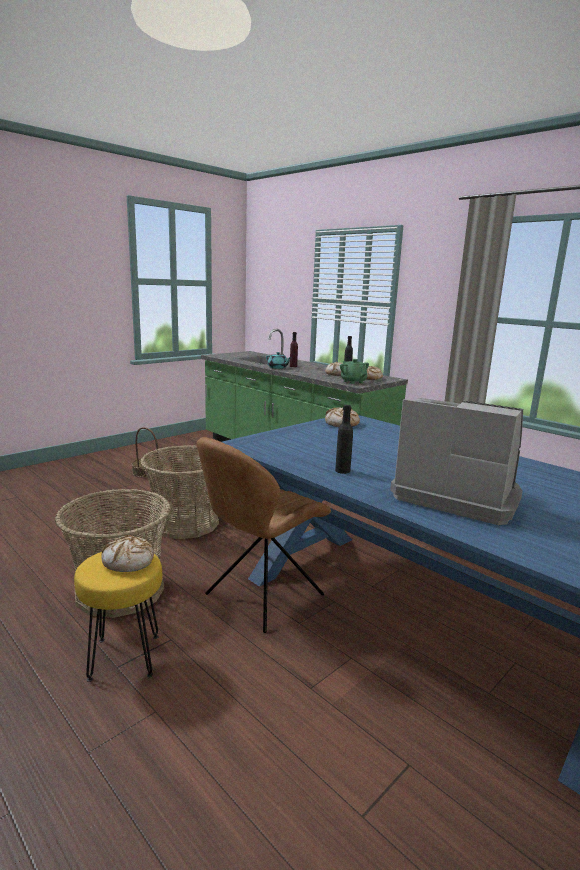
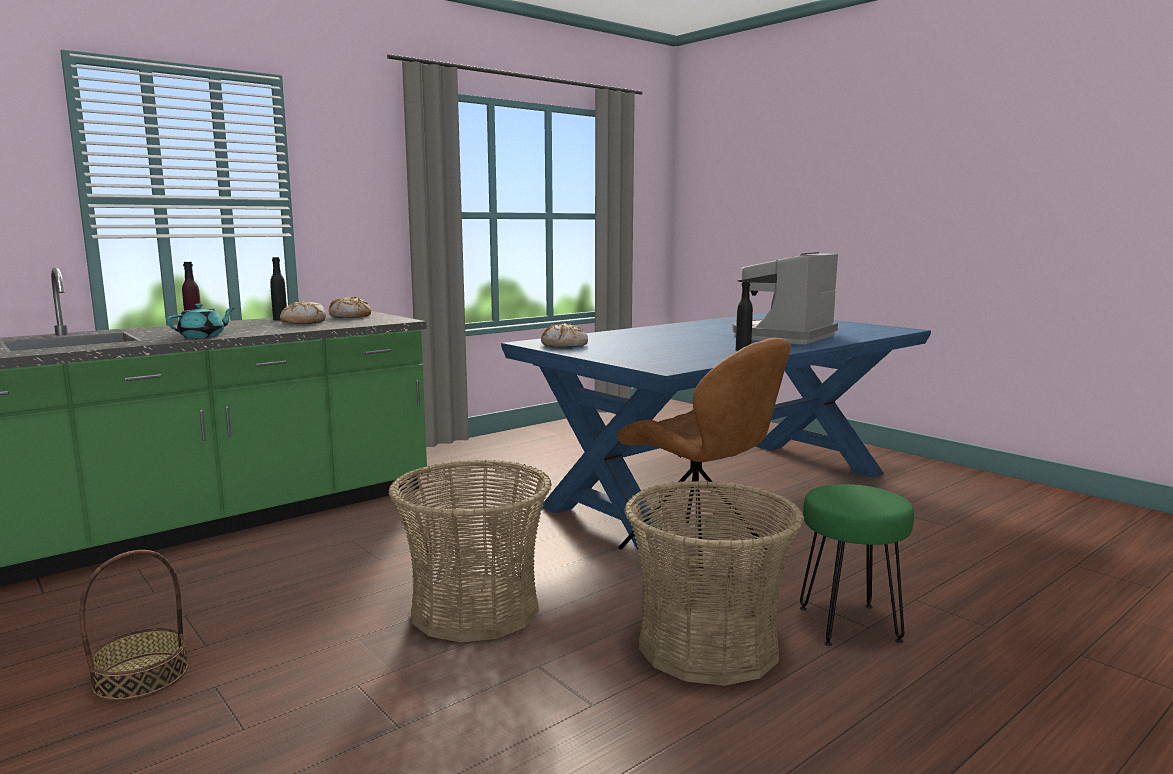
camera: 85 degrees left, 5 degrees down
yellow stool [74,552,162,682] -> green stool [800,484,914,646]
bread [101,535,154,572] -> none
green teapot [340,359,369,384] -> none

